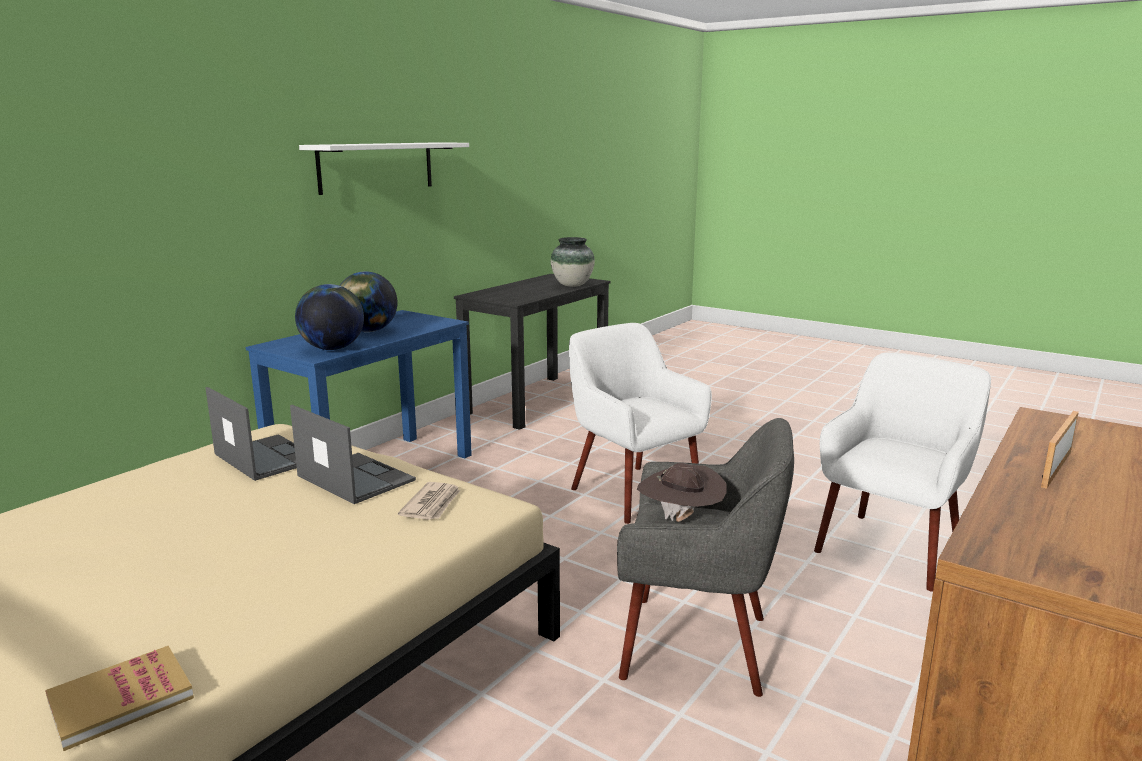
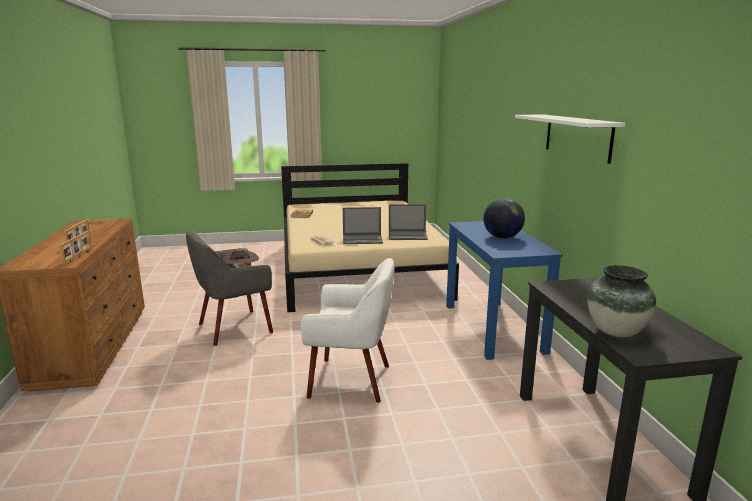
camera: 135 degrees right, 0 degrees up
globe [295,284,364,350] -> none
white armchair [814,352,991,592] -> none
none -> picture frame [59,231,92,265]

